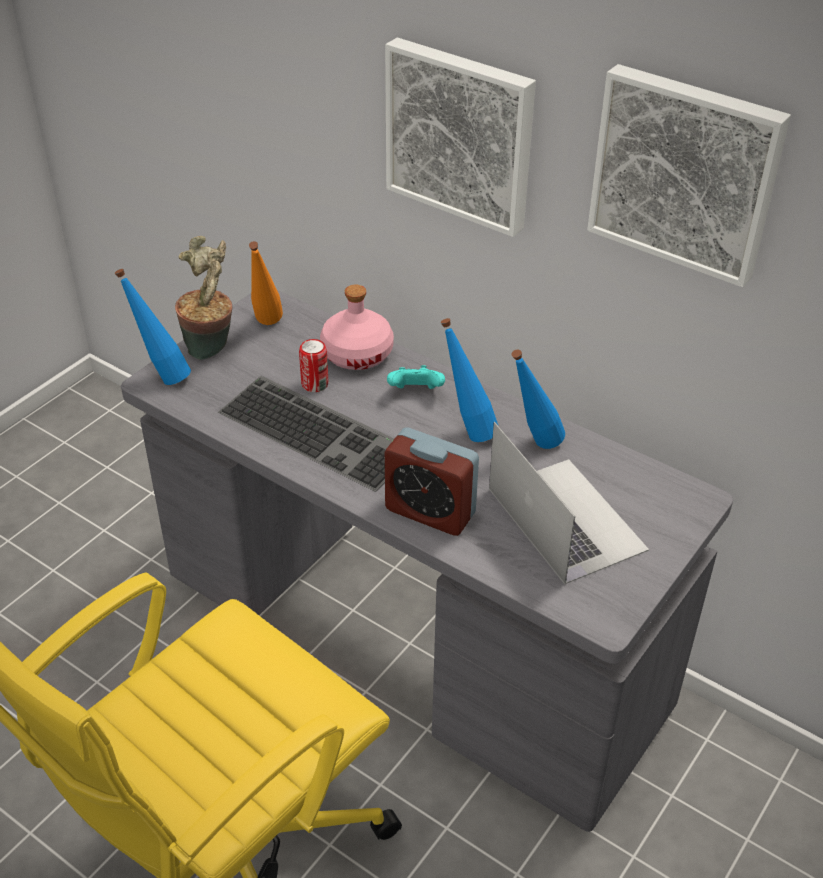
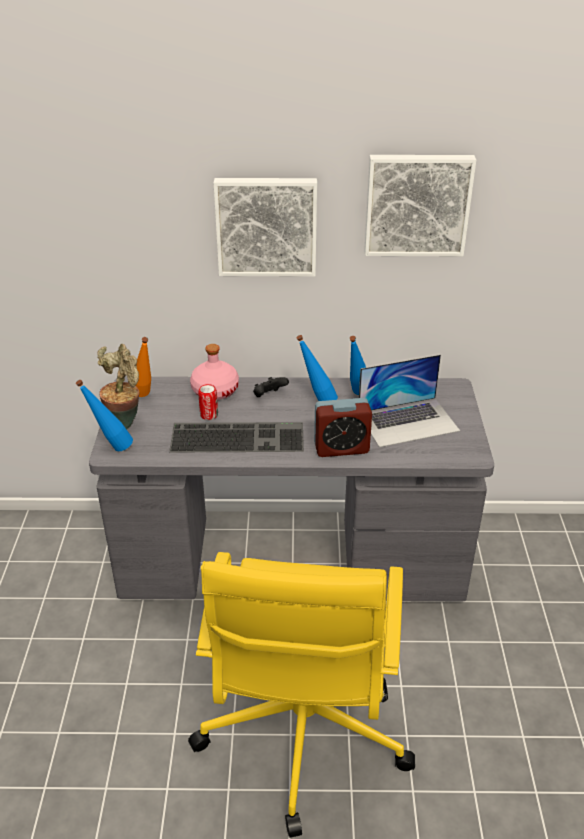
camera: 35 degrees left, 5 degrees down
turquoise game controller [387,365,445,389] -> black game controller [253,377,289,397]
laptop [489,422,649,584] -> laptop turned 135 degrees clockwise [359,354,460,448]

